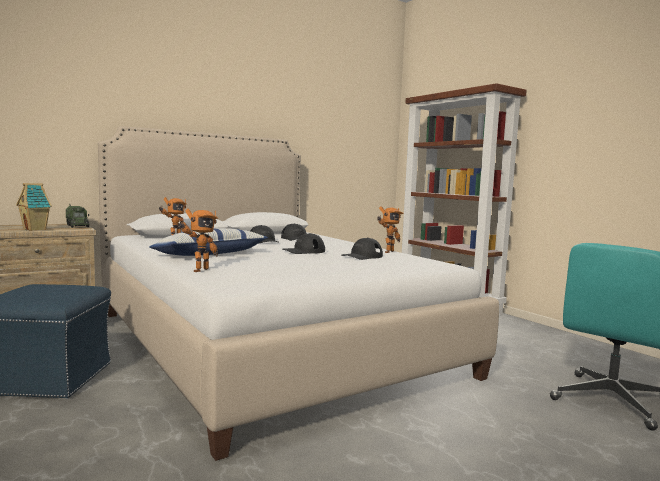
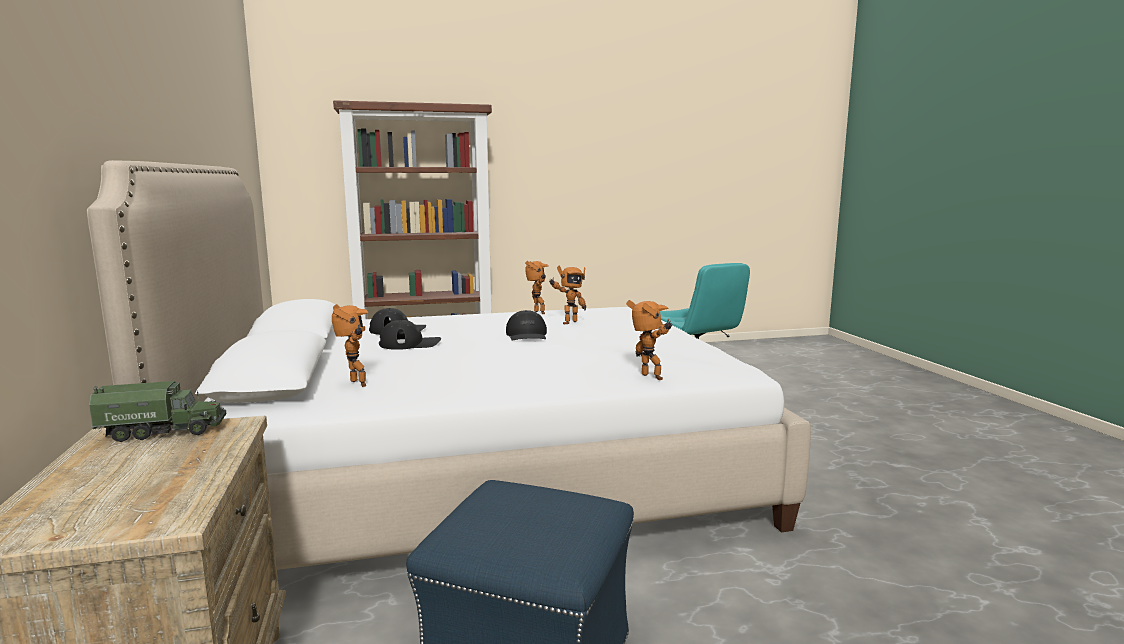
camera: 70 degrees left, 5 degrees up
toy house [16,183,52,231] -> none
pillow [149,228,268,256] -> none
black cap [341,238,383,260] -> toy robot [549,265,586,324]

